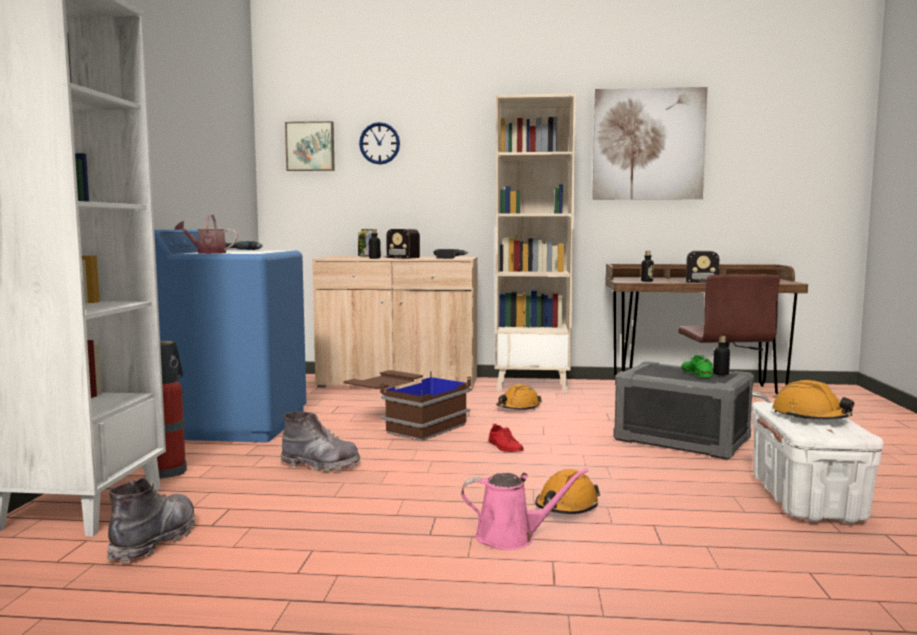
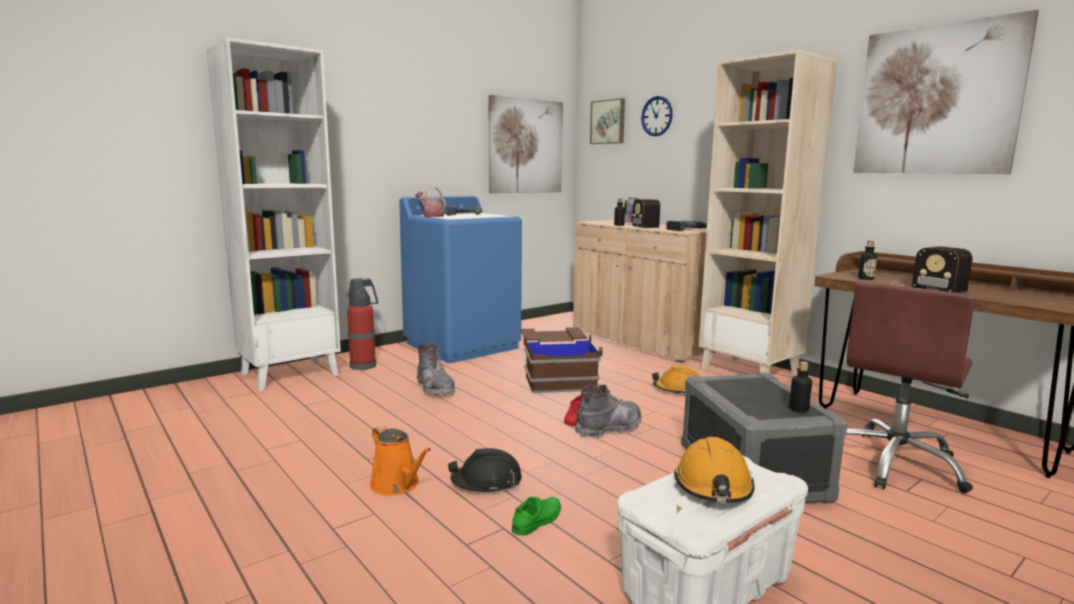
camera: 45 degrees right, 5 degrees up
grey boot [107,477,195,563] -> grey boot moved to [575,385,642,438]
pink watering can [461,468,588,550] -> orange watering can [370,425,431,495]
orange hard hat [535,469,600,514] -> black hard hat [448,448,522,494]
green shoe [681,355,713,377] -> green shoe moved to [512,497,561,536]
none -> picture [488,95,563,193]

